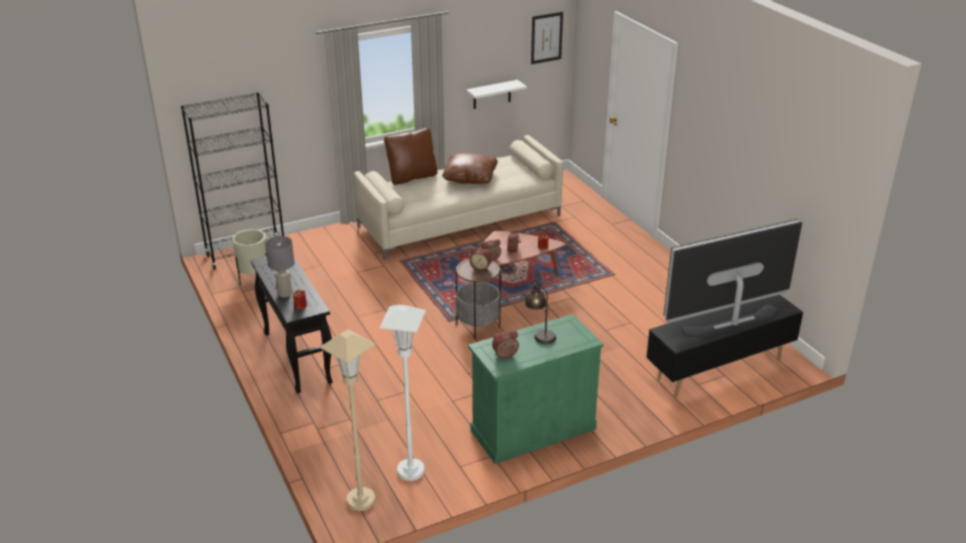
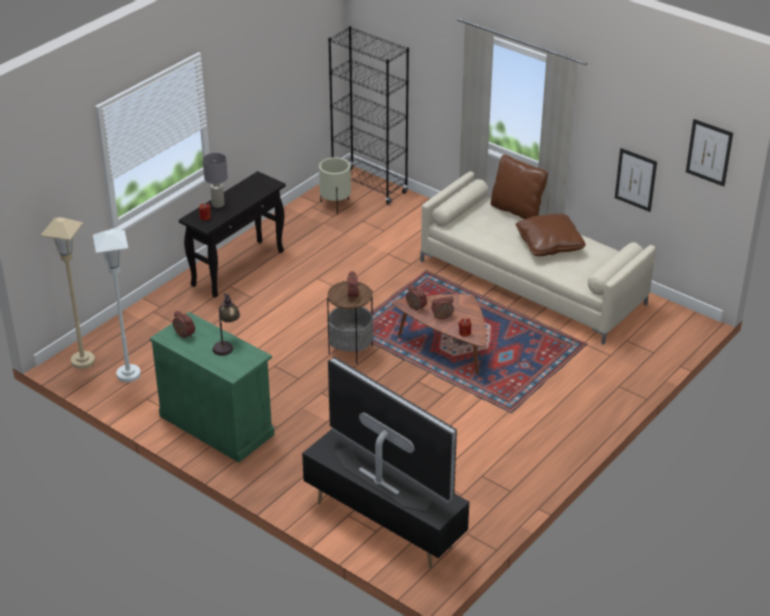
camera: 65 degrees right, 5 degrees up
white shelf [466,80,527,109] -> picture [615,148,657,212]

